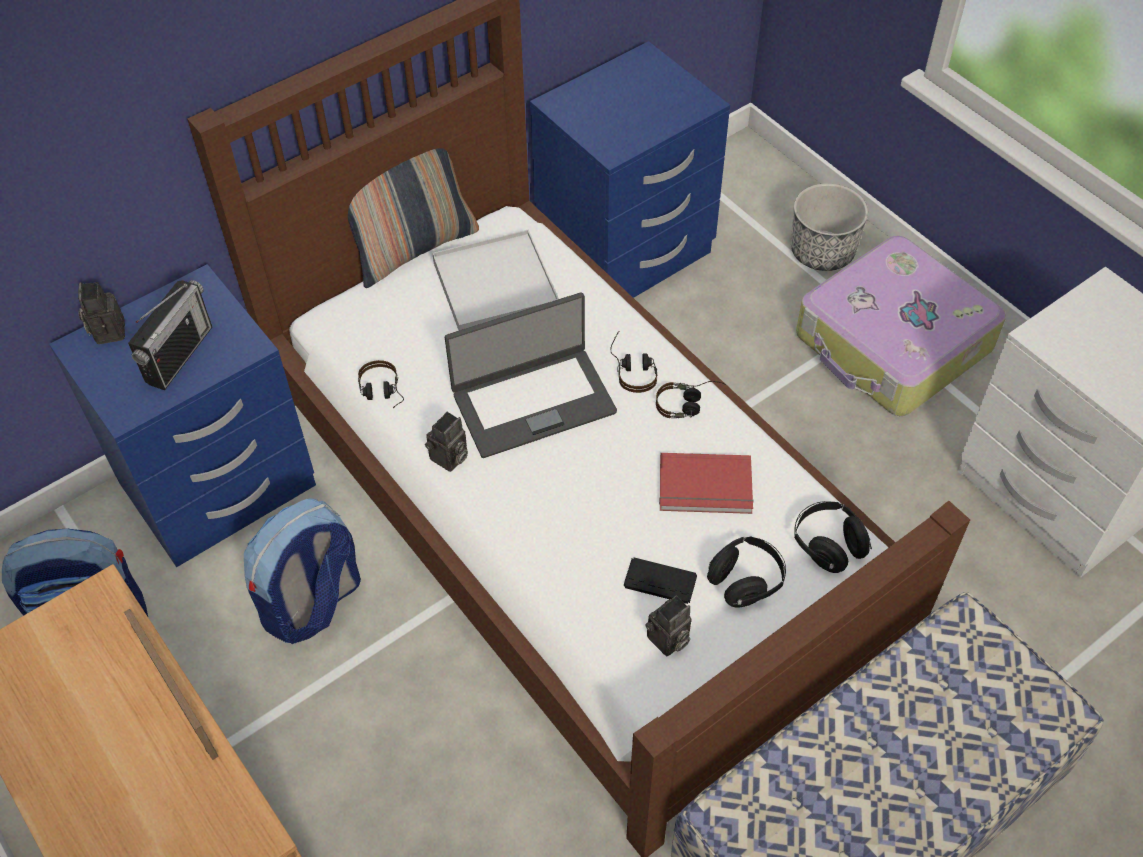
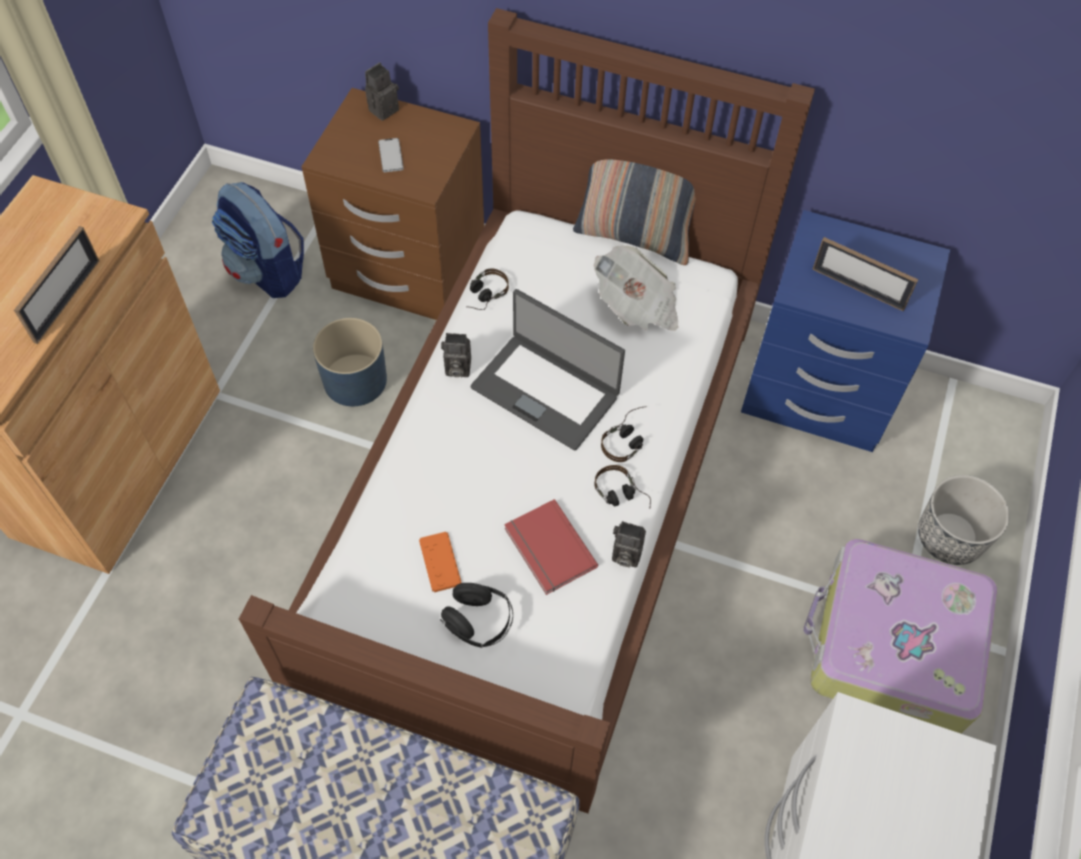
camera: 55 degrees right, 5 degrees up
blue nightstand [49,264,316,567] -> brown nightstand [301,88,484,320]
radio [128,280,212,390] -> phone [378,138,404,172]
backpack [244,499,361,644] -> blue planter [313,318,387,406]
white tray [432,230,559,330] -> newspaper [594,246,679,331]
black game controller [624,558,697,604] -> orange game controller [419,532,462,592]
camera [645,595,692,656] -> camera moved to [612,521,646,568]
black headphones [794,501,872,573] -> none
none -> picture frame [812,237,918,311]

